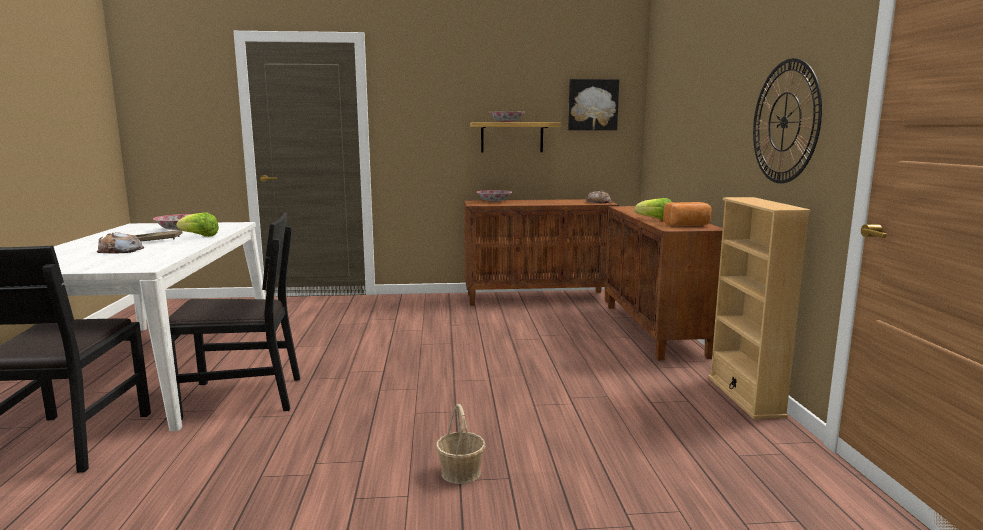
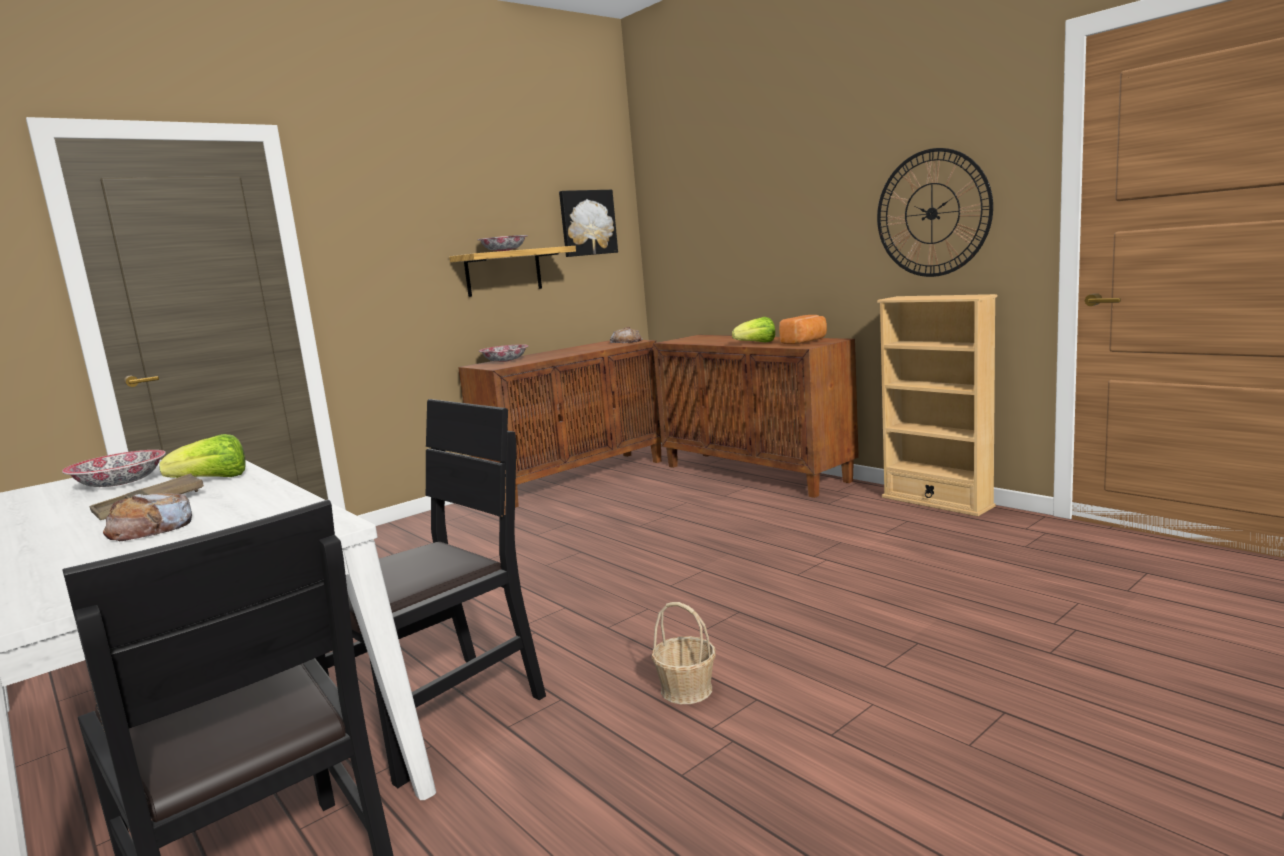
camera: 35 degrees left, 0 degrees up
basket [436,404,485,484] -> basket moved to [651,602,716,704]

